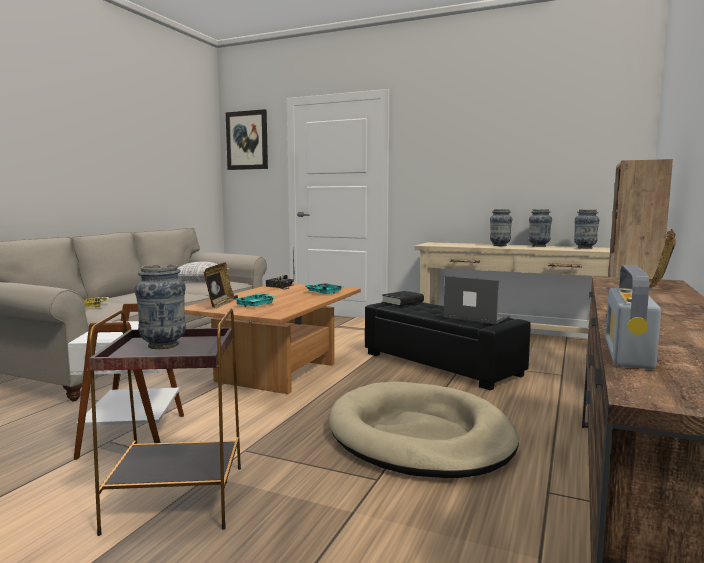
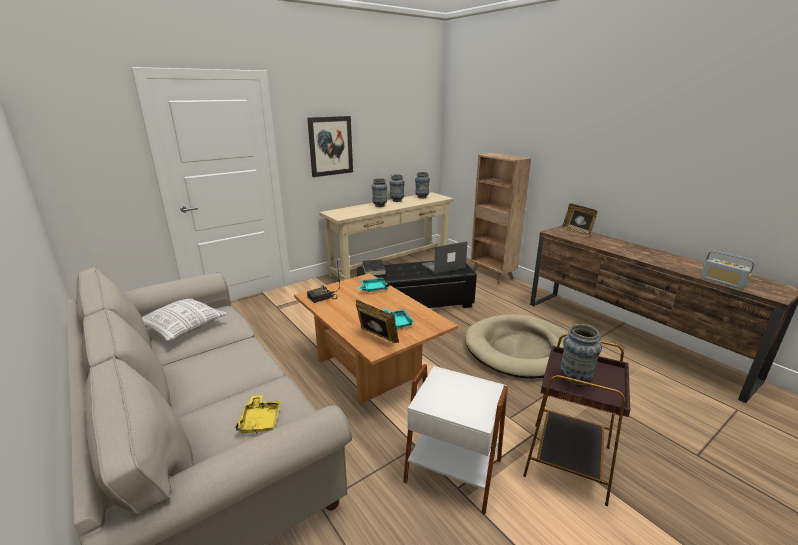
camera: 60 degrees left, 15 degrees up
picture [226,109,268,170] -> picture moved to [307,116,353,177]

